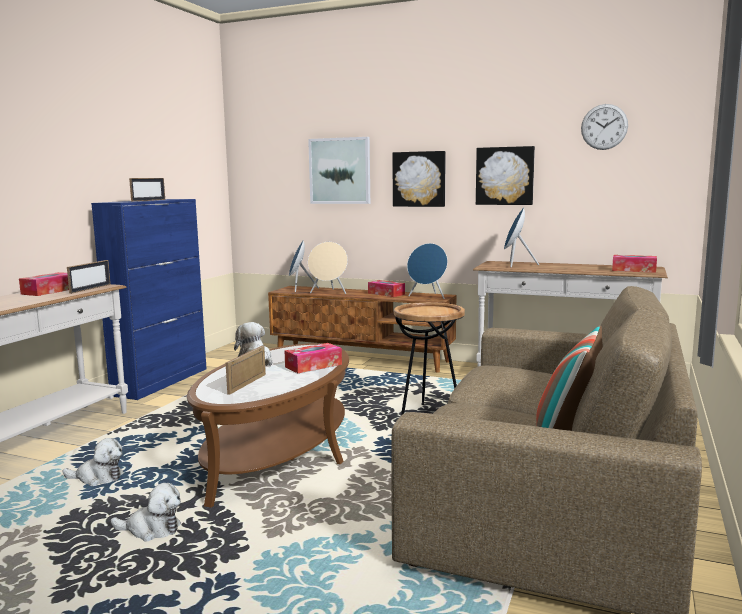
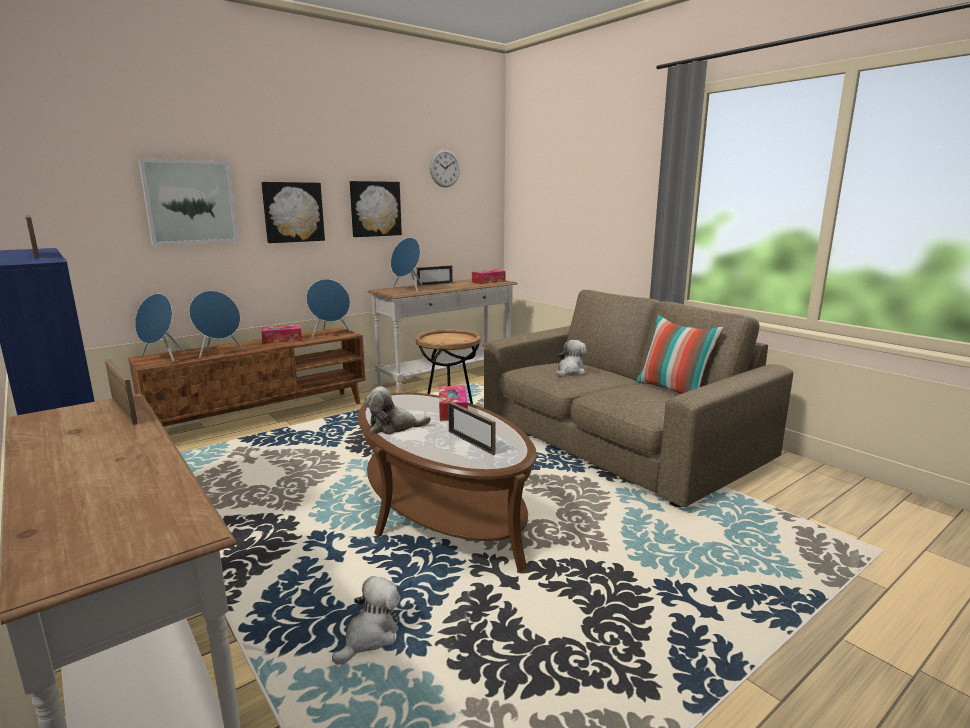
camera: 60 degrees left, 5 degrees up
tissue box [19,272,69,296] -> none
plush toy [111,483,181,542] -> plush toy moved to [556,340,587,378]
beige speaker [308,242,348,294] -> blue speaker [189,291,243,358]
none -> picture frame [417,265,453,286]

